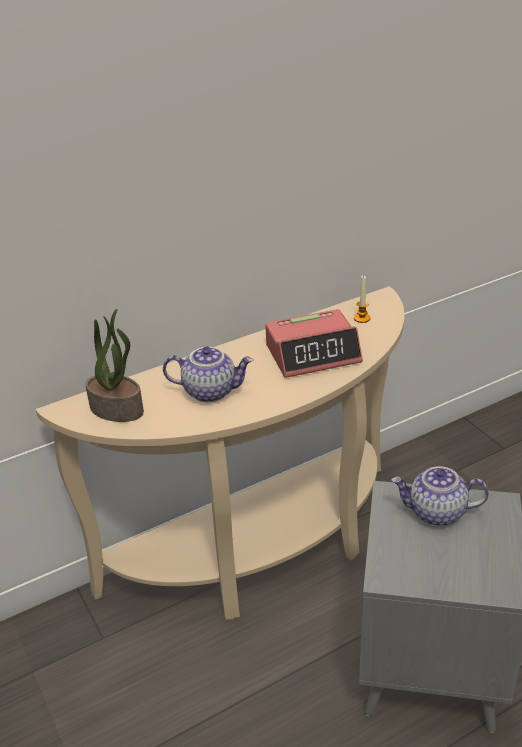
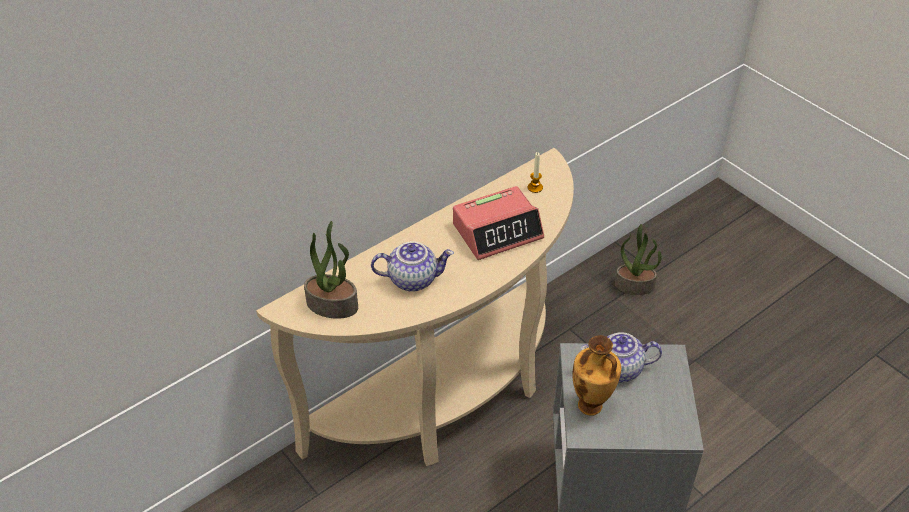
camera: 10 degrees left, 10 degrees up
none -> vase [572,335,621,416]
none -> potted plant [615,224,662,295]

